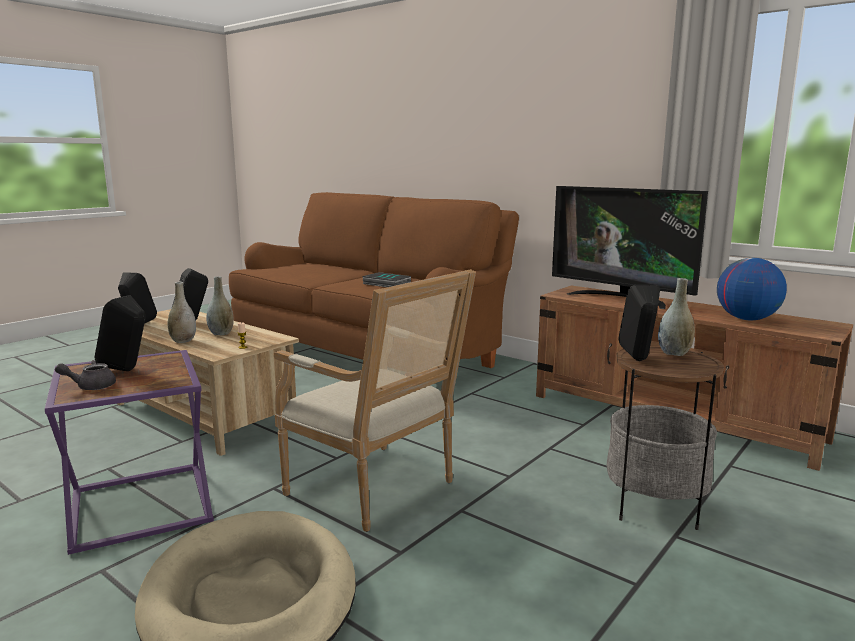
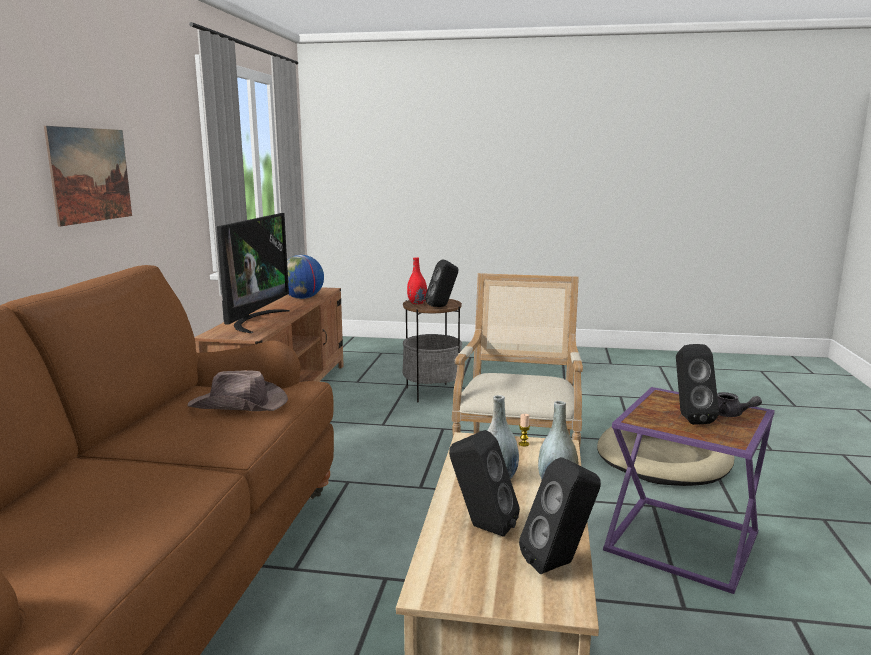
camera: 120 degrees left, 0 degrees up
book [362,272,411,287] -> brown hat [188,370,288,411]
grey vase [658,278,695,356] -> red vase [407,258,427,304]
none -> picture [44,126,132,227]

